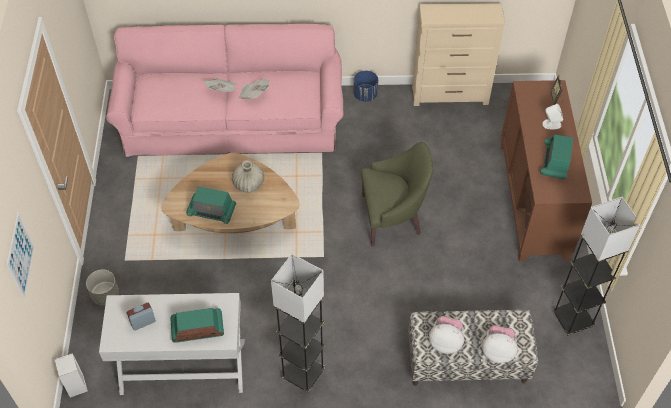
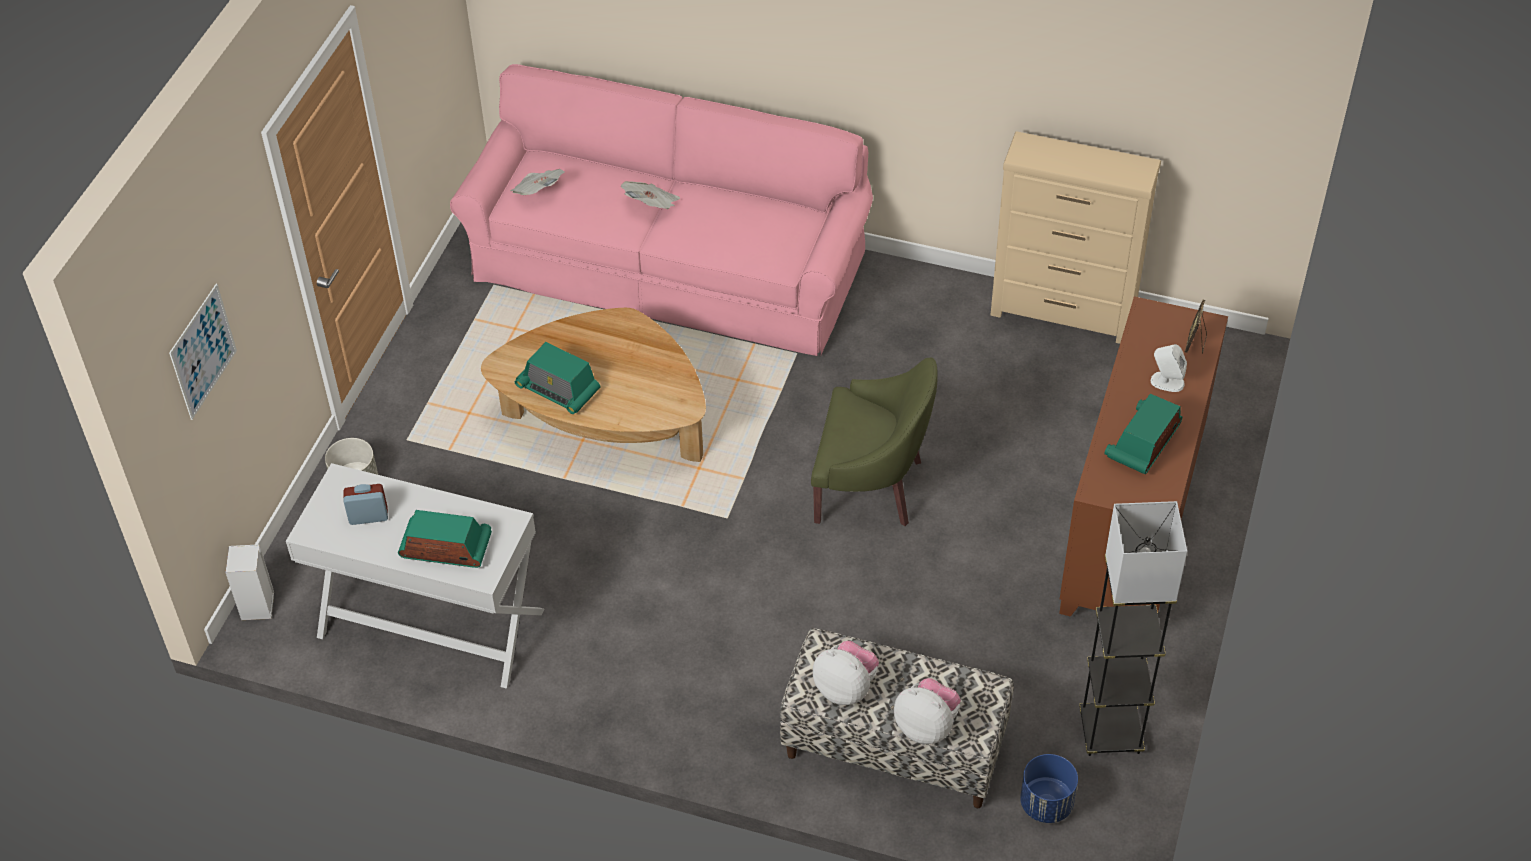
camera: 20 degrees right, 5 degrees down
beige vase [232,160,264,193] -> none
newspaper [239,79,270,99] -> newspaper moved to [511,169,565,195]
grey floor lamp [271,254,325,393] -> none
blue planter [354,71,378,102] -> blue planter moved to [1020,754,1078,823]

